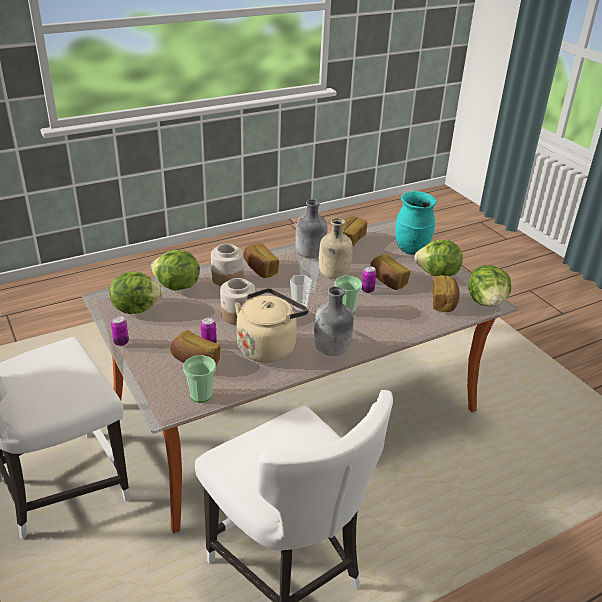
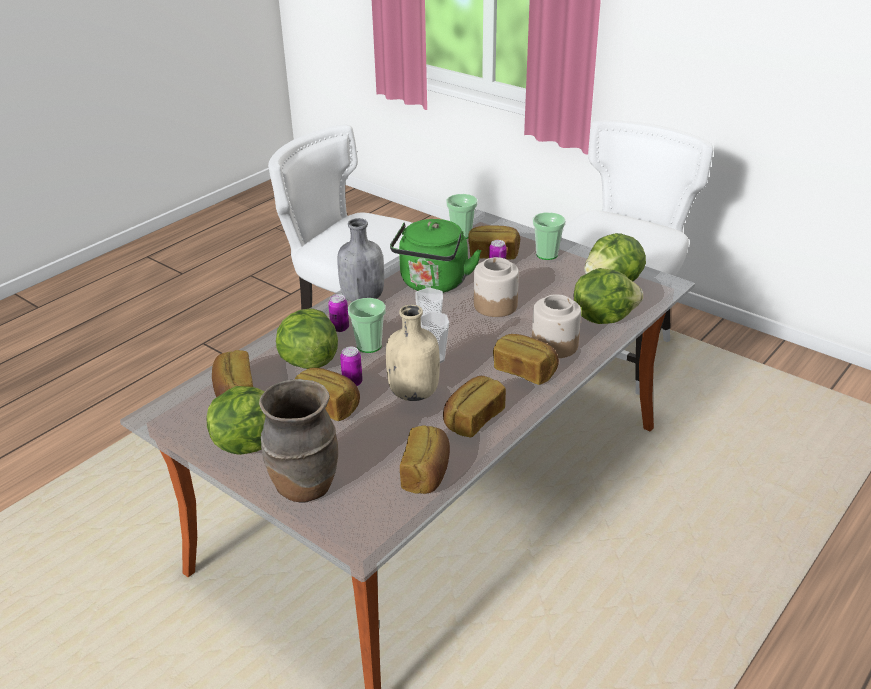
camera: 160 degrees right, 0 degrees up
can [111,316,129,346] -> can moved to [328,294,349,332]
beige kettle [235,288,308,363] -> green kettle [390,219,482,293]
grey bottle [295,199,327,258] -> bread [443,376,506,438]
turquoise vase [395,191,436,255] -> brown vase [259,379,338,503]
lettuce [468,265,511,307] -> lettuce moved to [276,308,338,369]
none -> cup [533,212,566,260]

